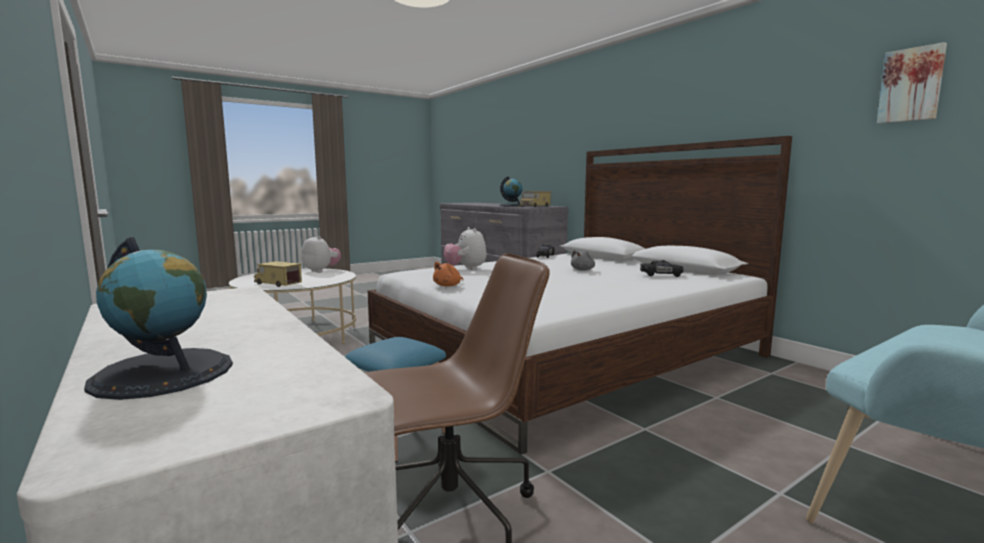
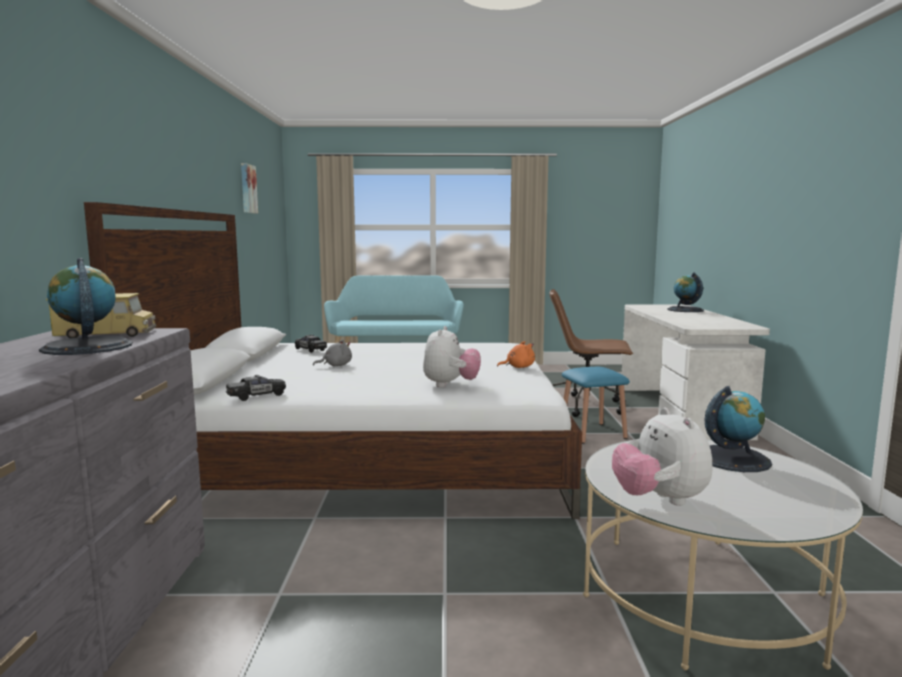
camera: 145 degrees left, 0 degrees up
toy truck [254,261,302,287] -> globe [704,386,772,472]

